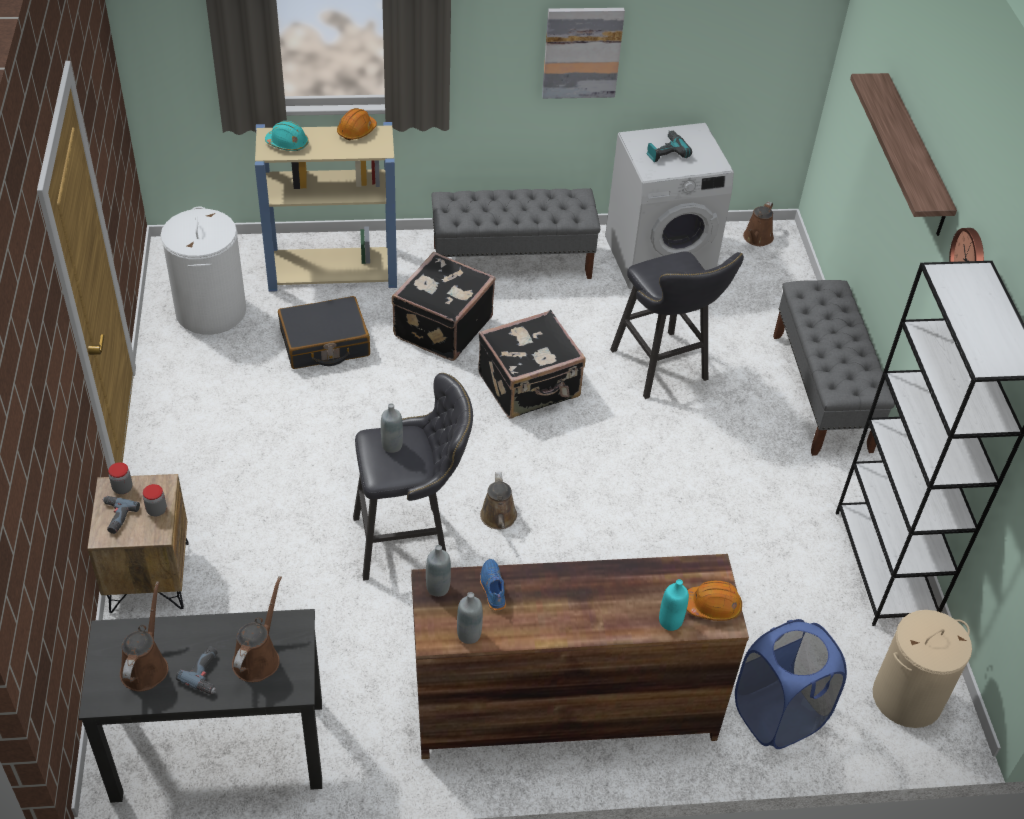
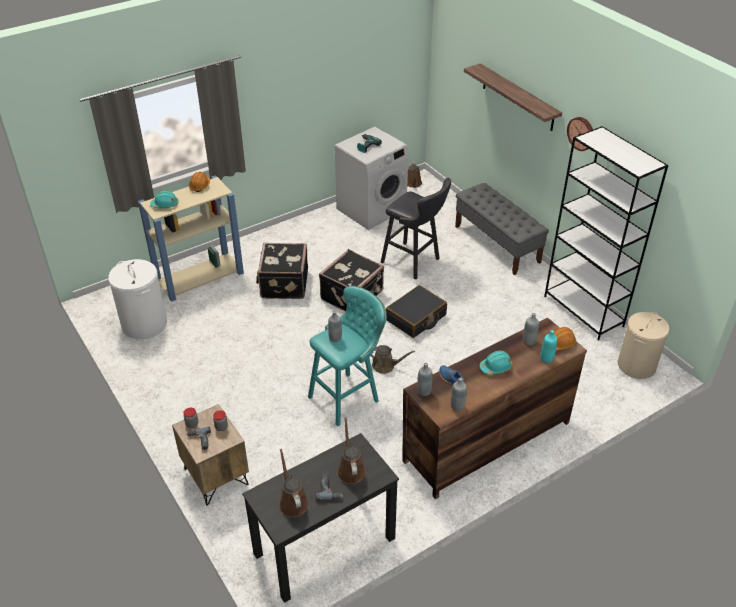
camera: 25 degrees left, 5 degrees down
black suitcase [278,296,370,369] -> black suitcase moved to [386,285,447,338]
black stool [353,373,473,581] -> turquoise stool [308,286,387,426]
grey bench [431,188,600,279] -> none
brown watering can [480,472,517,529] -> brown watering can turned 45 degrees counterclockwise [371,345,415,374]
picture [542,8,625,99] -> none
blue laundry basket [735,619,847,749] -> none
none -> turquoise hard hat [480,350,513,375]
none -> grey bottle [523,313,539,345]

